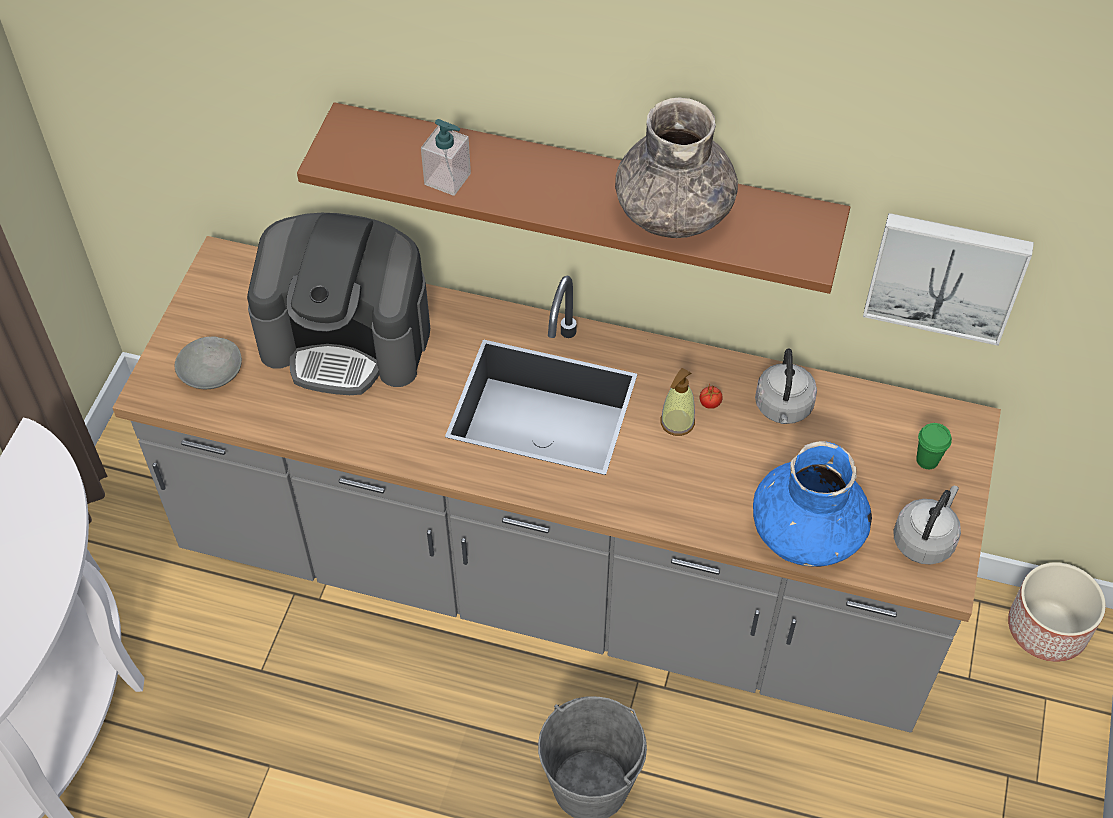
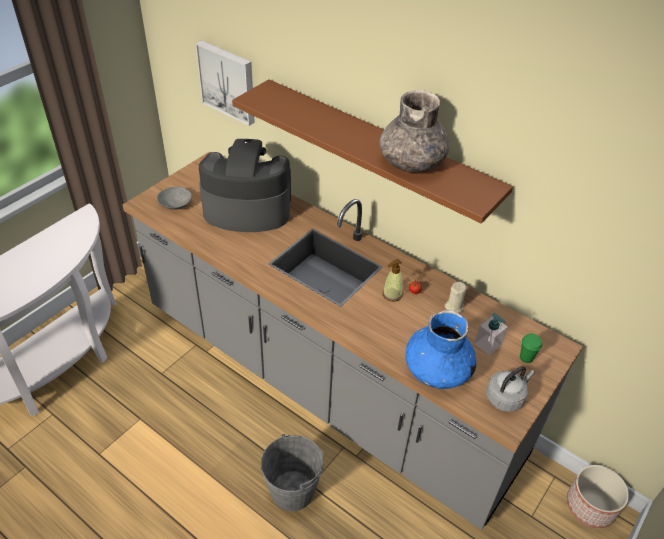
camera: 20 degrees right, 10 degrees down
coffee machine [247,213,430,395] -> coffee machine turned 150 degrees clockwise [199,139,291,232]
soap dispenser [421,119,471,196] -> soap dispenser moved to [474,313,508,355]
grey kettle [755,349,817,424] -> beige candle [445,281,467,313]
picture [863,213,1034,346] -> picture moved to [195,40,255,126]

